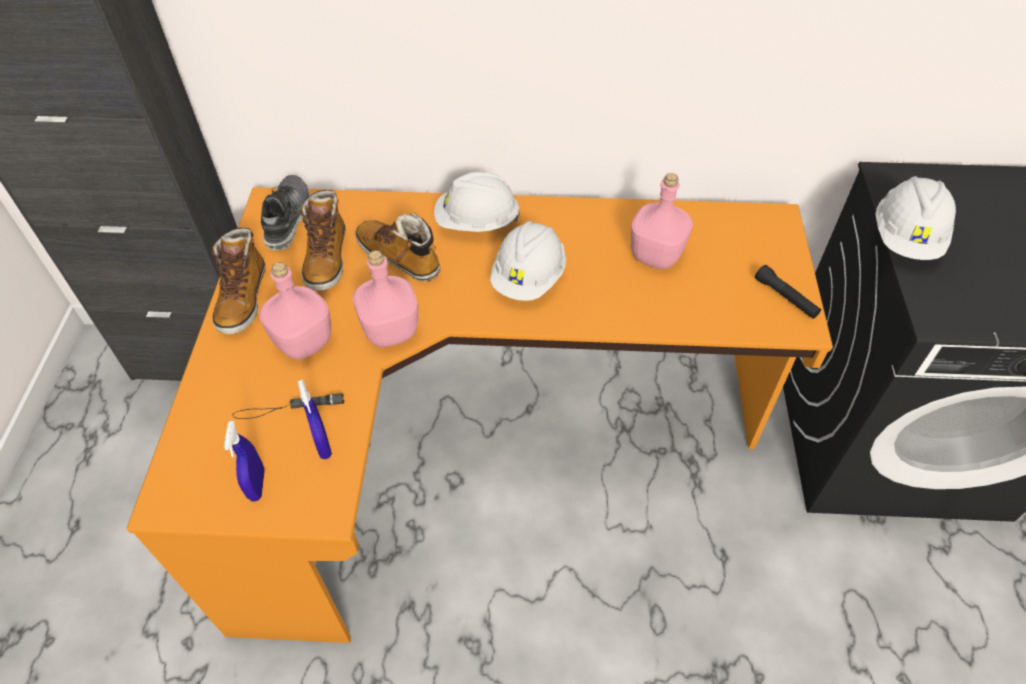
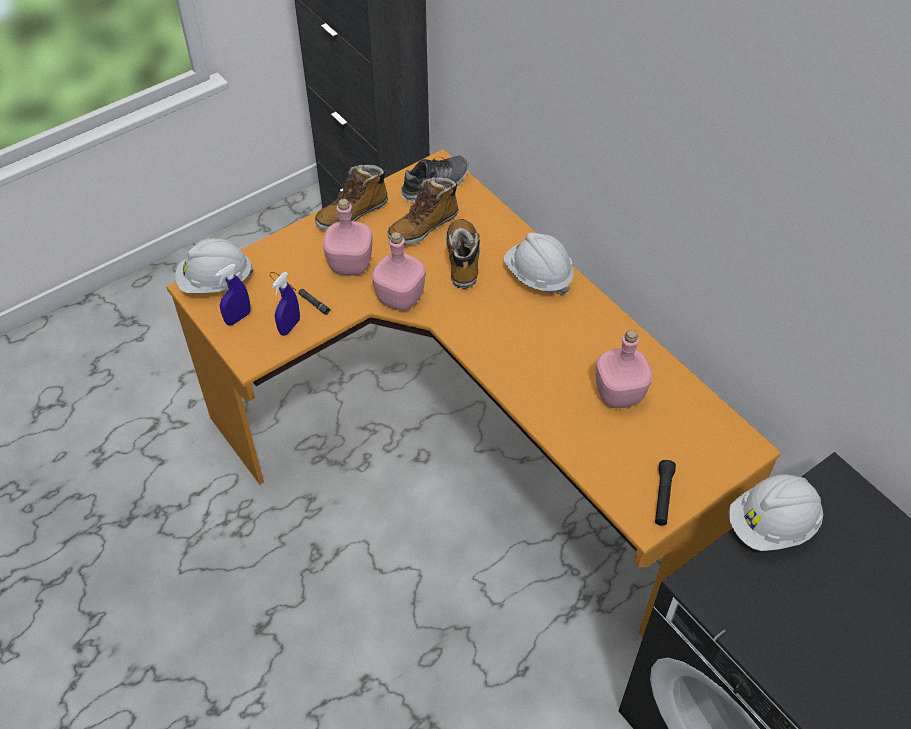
camera: 50 degrees right, 0 degrees up
white hard hat [490,221,566,301] -> white hard hat moved to [175,238,253,293]

